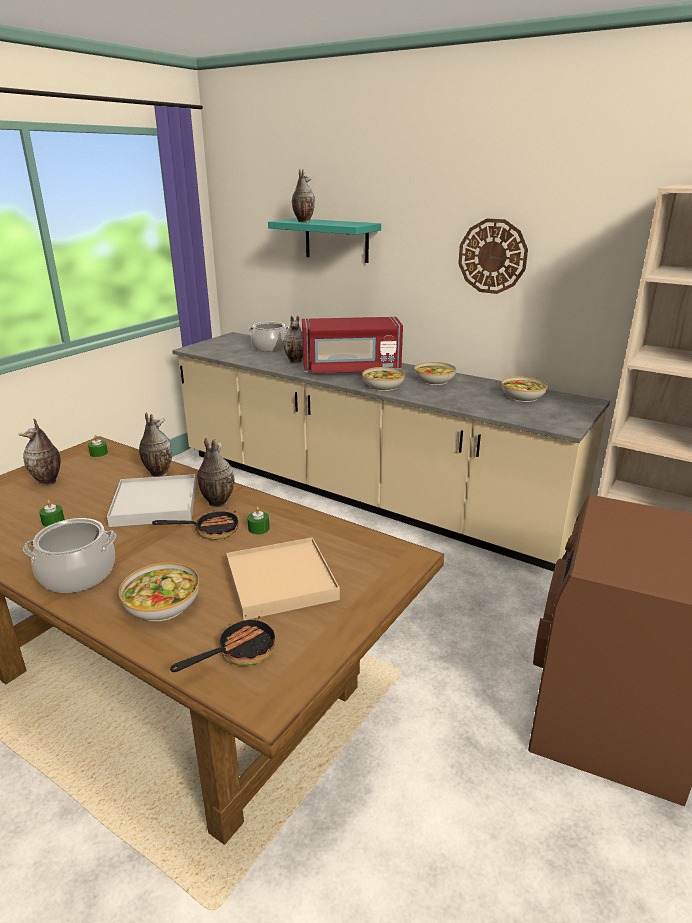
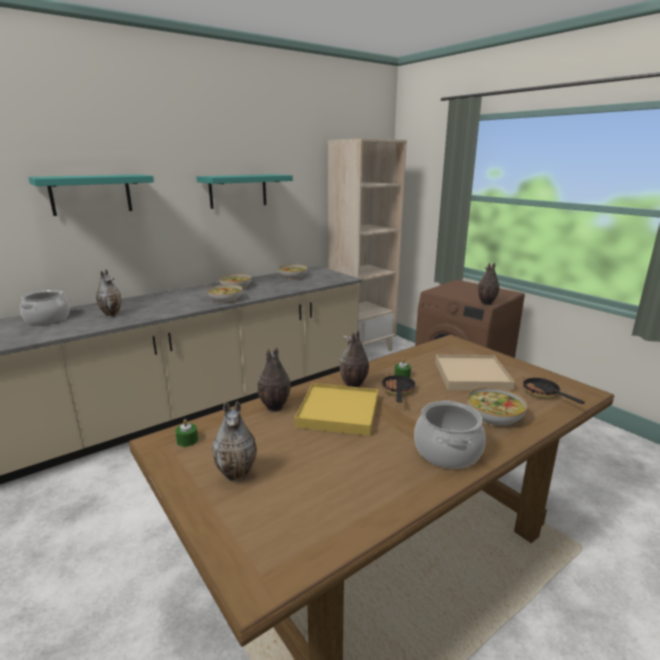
camera: 70 degrees left, 5 degrees down
green candle [39,500,65,527] -> none
white tray [107,474,196,527] -> yellow tray [295,383,378,436]
vase [292,169,315,222] -> vase moved to [478,262,500,305]
red microwave [302,317,403,375] -> none
wall clock [458,219,528,294] -> turquoise shelf [197,174,293,209]

